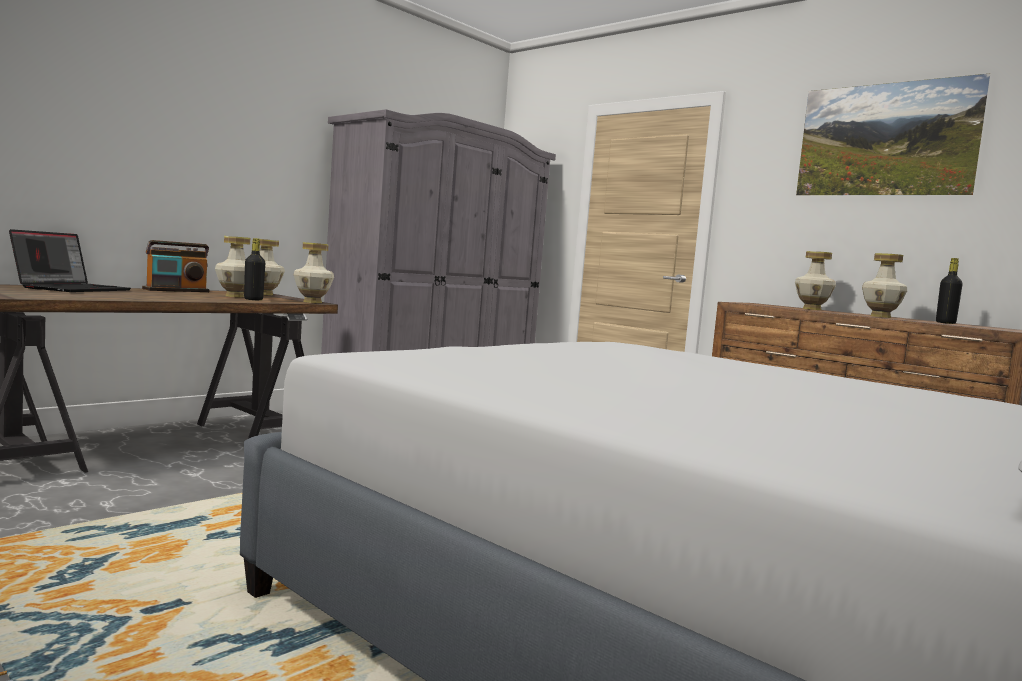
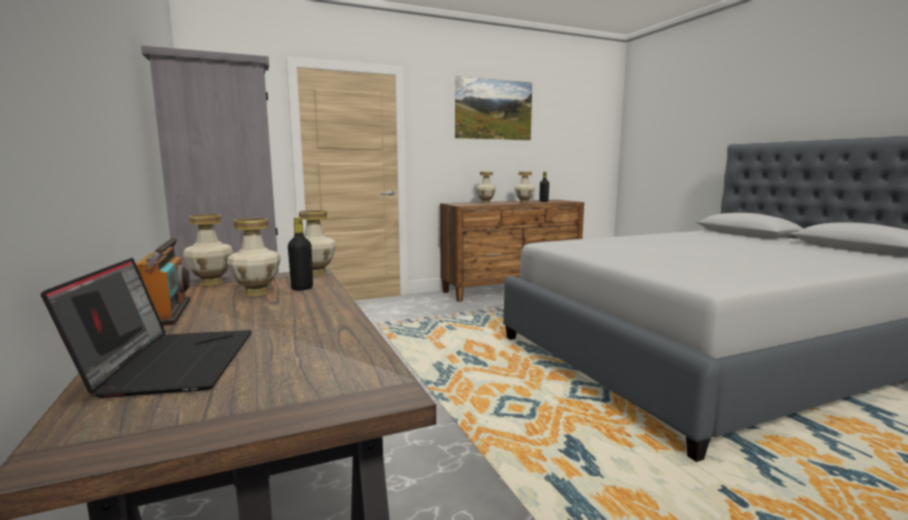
camera: 65 degrees left, 5 degrees up
laptop [9,229,131,292] -> laptop turned 45 degrees clockwise [41,258,252,398]

